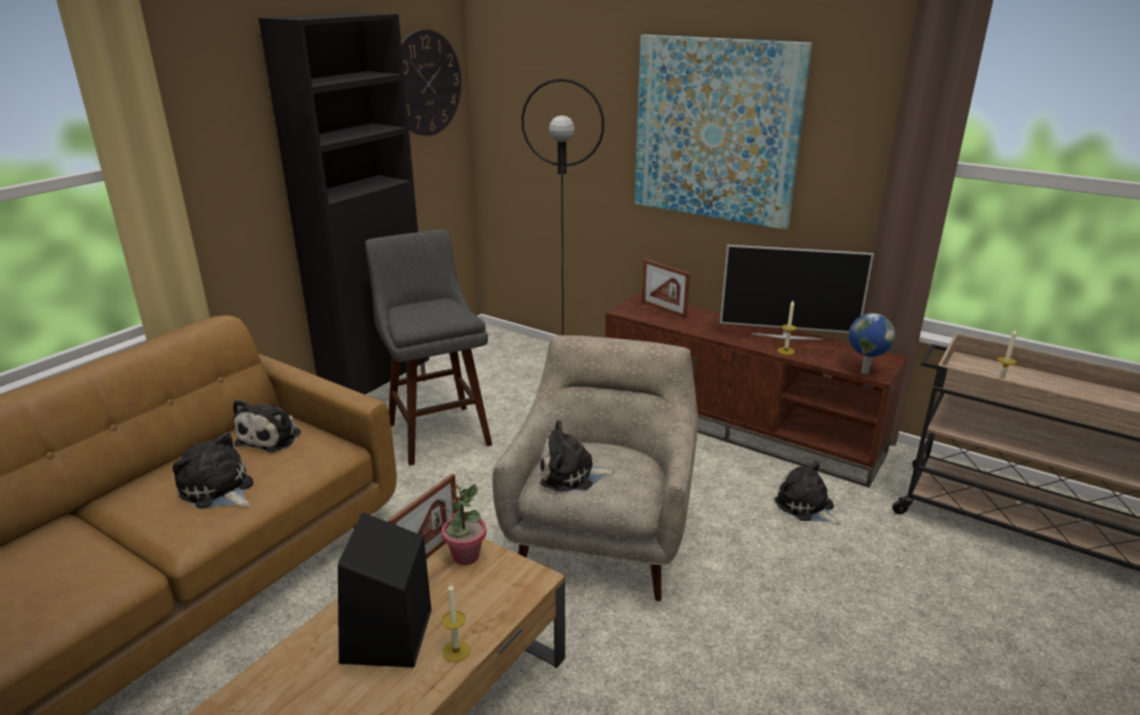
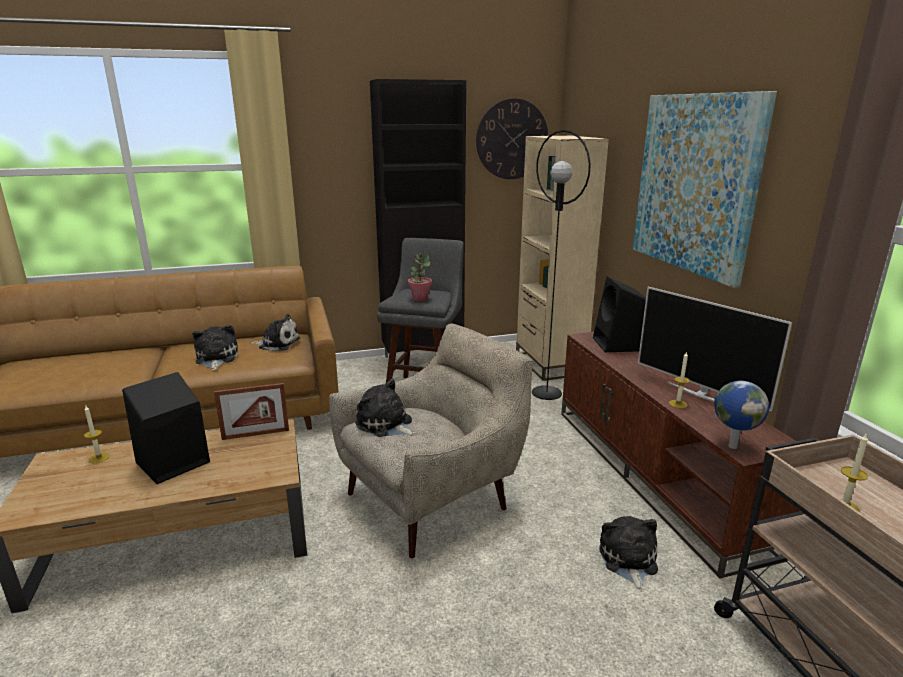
camera: 40 degrees right, 5 degrees down
plush toy [233,399,301,452] -> plush toy turned 135 degrees counterclockwise [250,314,300,351]
potted plant [442,484,487,565] -> potted plant moved to [408,253,432,301]
candle [442,583,470,662] -> candle moved to [84,406,110,463]
picture frame [642,259,690,318] -> black speaker [593,276,646,352]
none -> beige bookcase [516,136,609,381]

